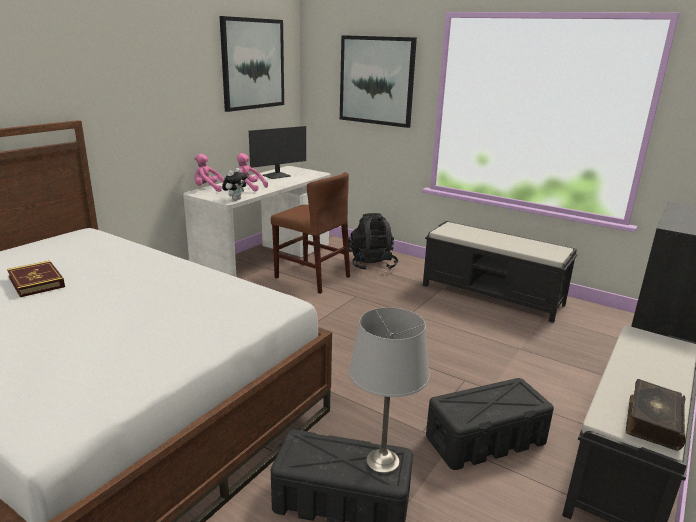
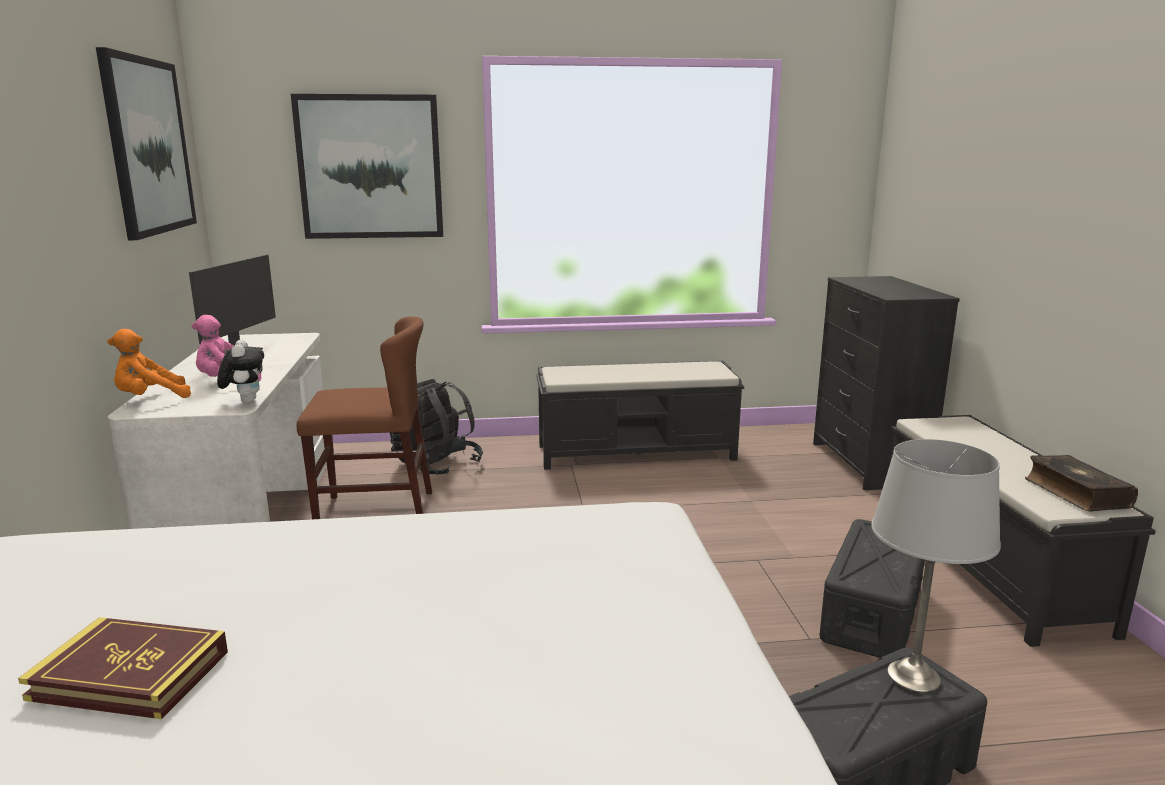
camera: 40 degrees left, 5 degrees down
pink plush toy [195,154,224,192] -> orange plush toy [107,329,191,398]

